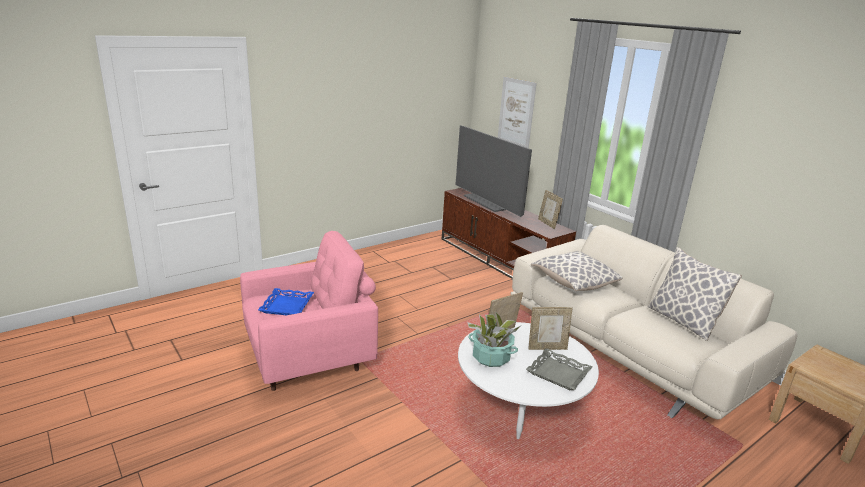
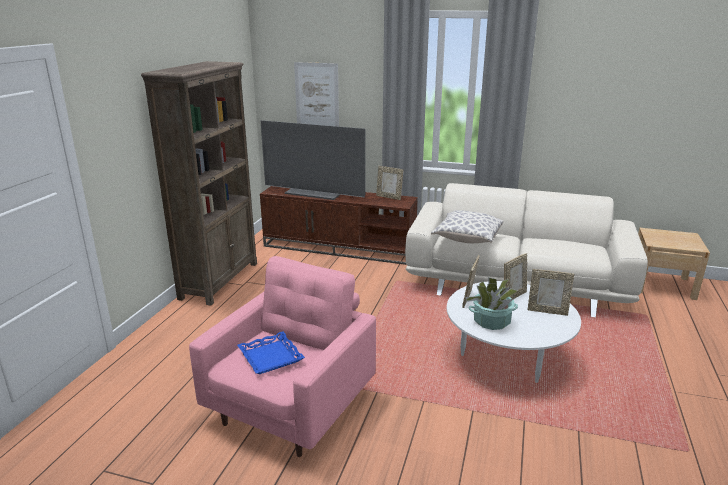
camera: 35 degrees left, 0 degrees up
grey tray [526,348,592,390] -> picture frame [528,269,574,316]
pillow [648,247,742,341] -> none
none -> brown bookcase [141,61,257,306]

